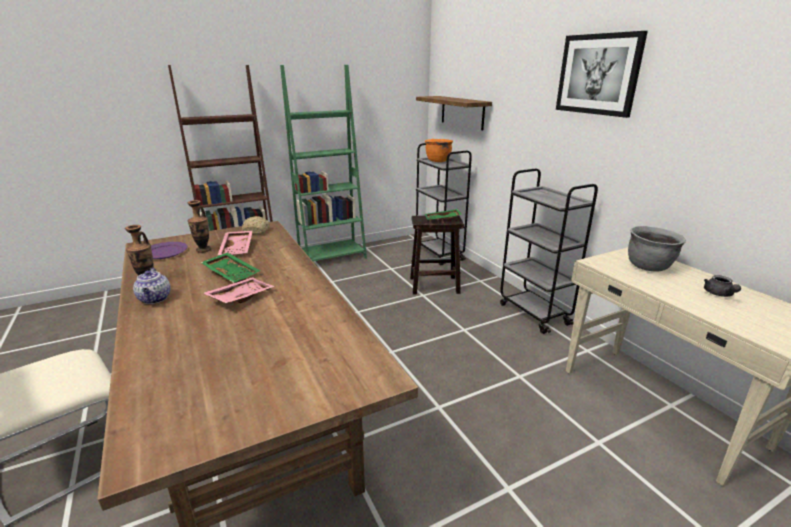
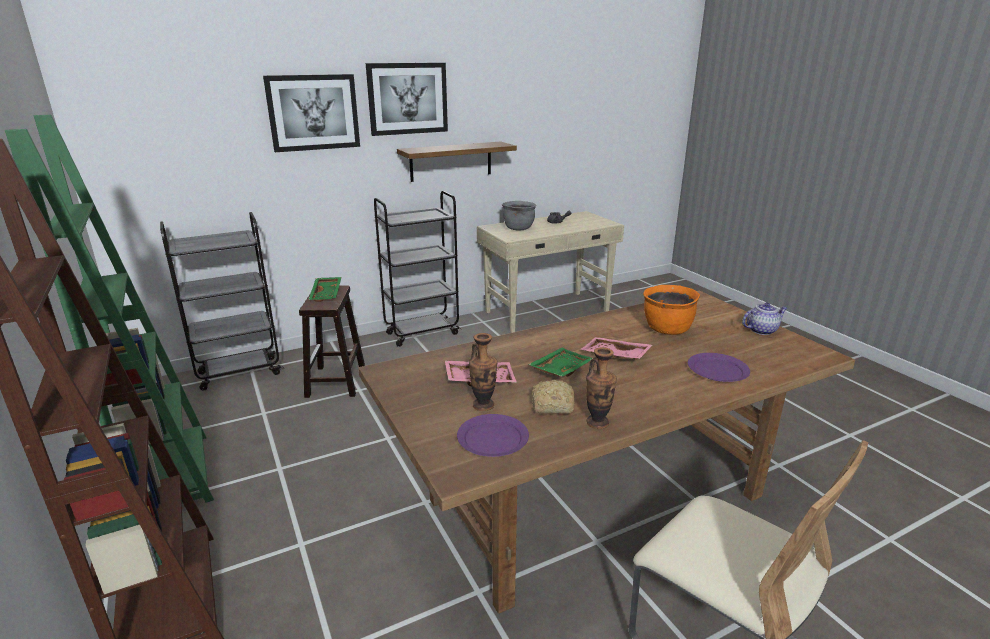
camera: 90 degrees left, 0 degrees up
teapot [133,268,171,304] -> teapot moved to [742,303,787,335]
bread [242,216,270,234] -> bread moved to [532,380,575,414]
shelf [416,96,492,130] -> shelf moved to [397,141,517,182]
orange cooking pot [425,139,453,162] -> orange cooking pot moved to [643,285,700,335]
none -> picture [263,74,360,152]
none -> purple plate [688,353,750,382]

